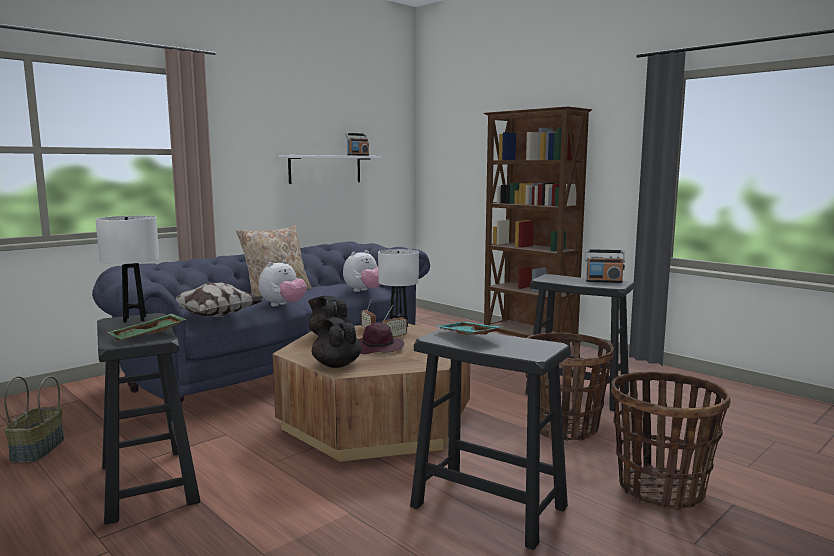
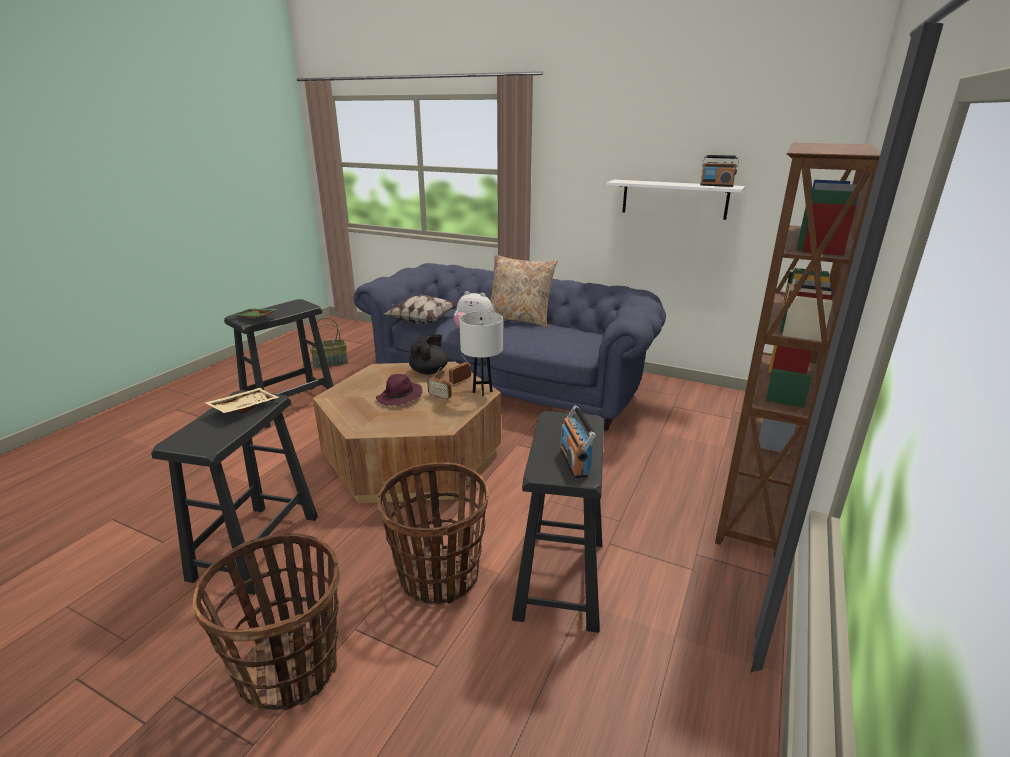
camera: 70 degrees right, 15 degrees up
white table lamp [95,216,159,322] -> none
black teapot [312,317,362,368] -> none
plush toy [343,250,380,292] -> none
turquoise tray [438,322,503,335] -> beige tray [204,388,280,413]

